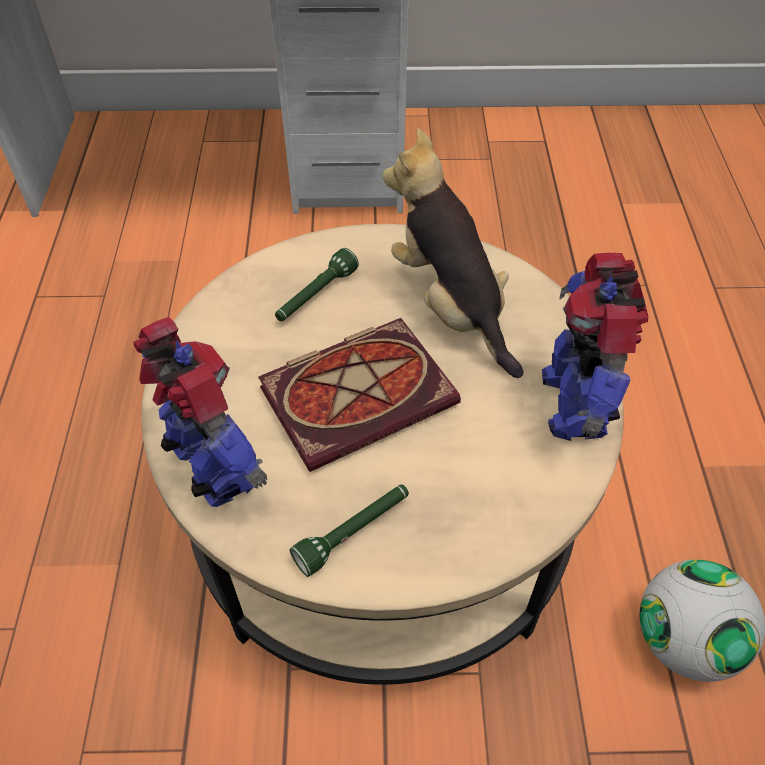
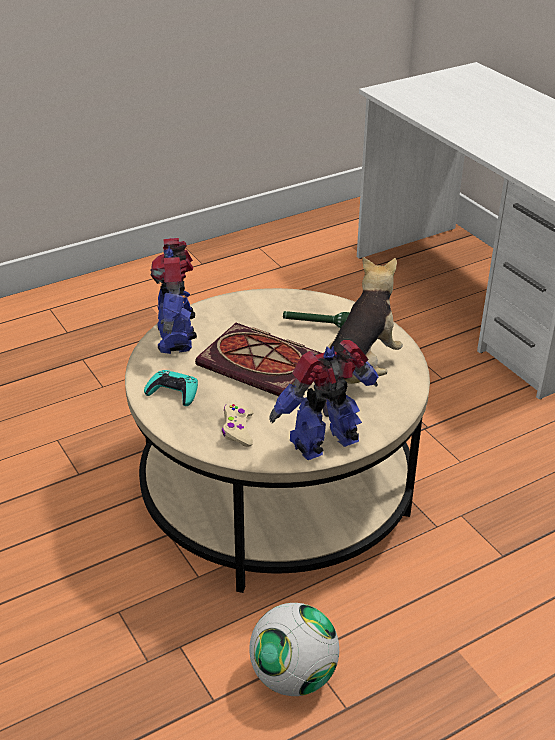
camera: 60 degrees right, 15 degrees down
toy robot [134,317,267,507] -> toy robot turned 150 degrees clockwise [150,238,197,354]
green flashlight [290,485,409,577] -> turquoise game controller [144,370,198,406]
none -> beige game controller [222,403,254,447]

